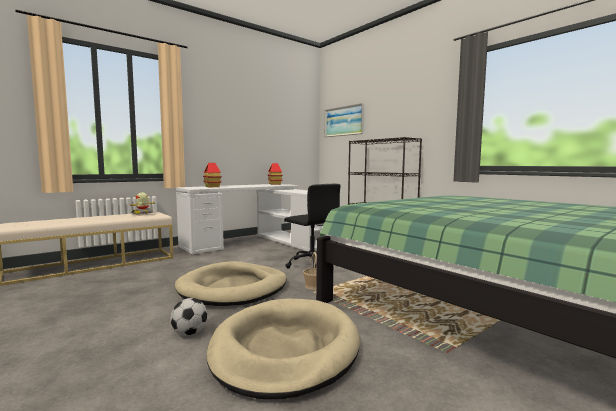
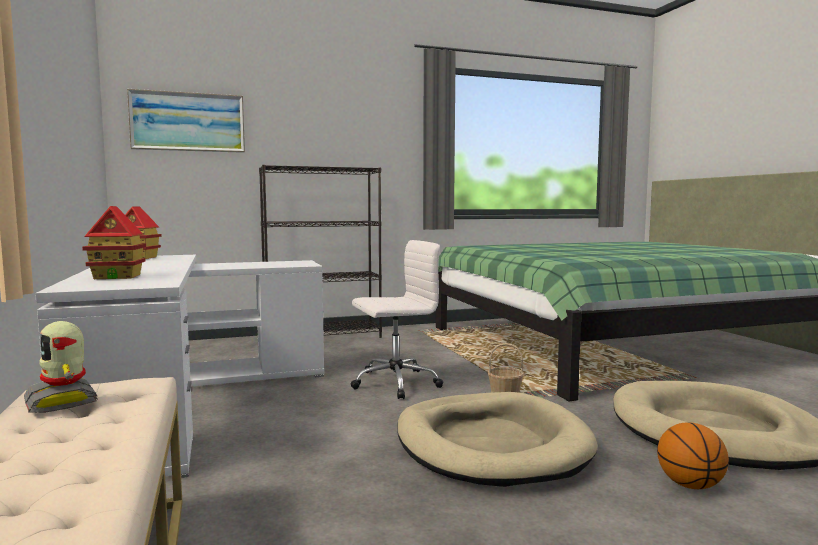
camera: 70 degrees left, 0 degrees up
football [171,298,208,336] -> basketball [657,422,729,489]
black office chair [284,184,341,269] -> white office chair [351,240,443,399]

